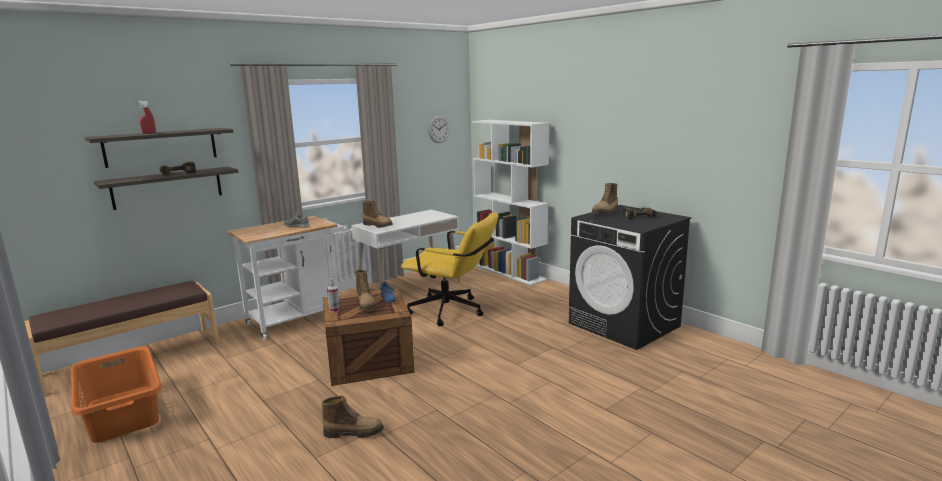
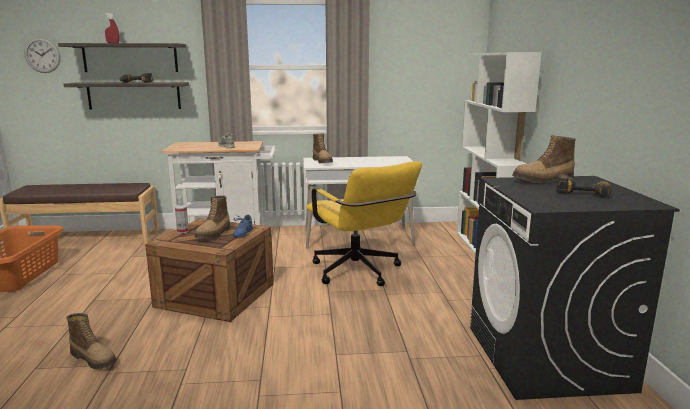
camera: 35 degrees right, 0 degrees up
wall clock [428,116,450,143] -> wall clock moved to [24,38,61,73]

